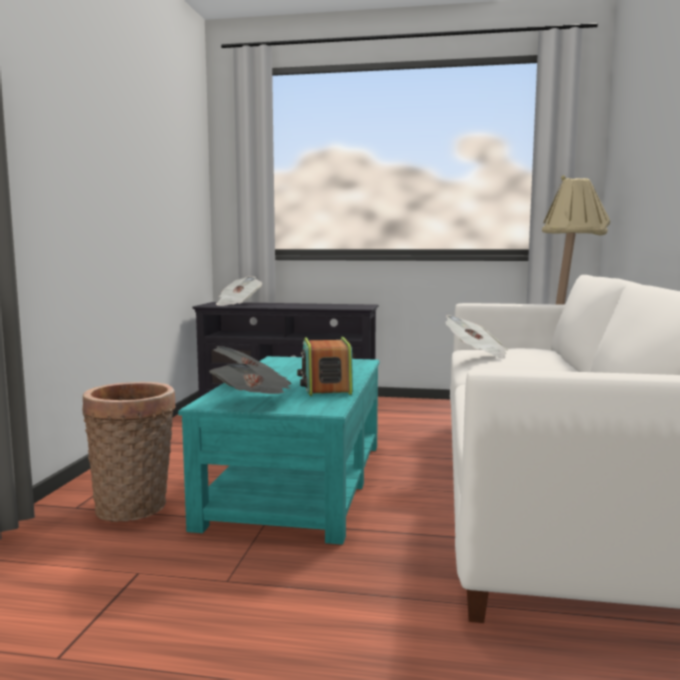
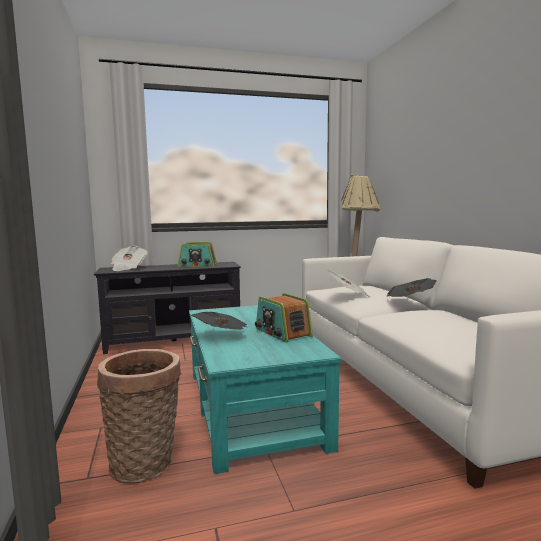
camera: 25 degrees left, 0 degrees up
newspaper [209,363,291,394] -> newspaper moved to [387,278,437,297]
none -> radio [178,242,217,267]

